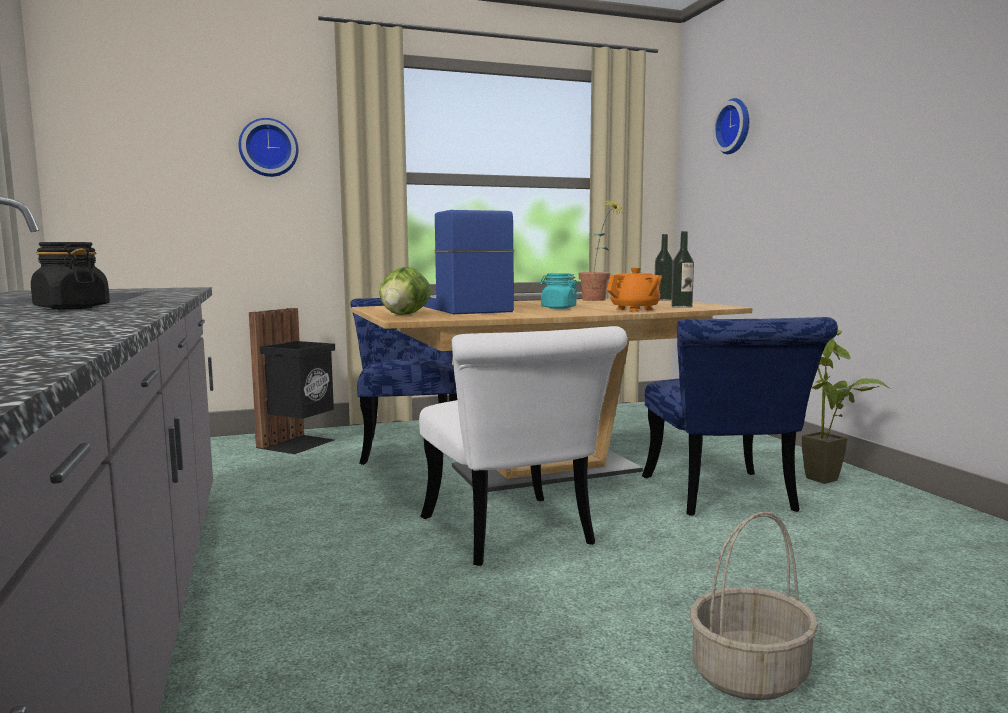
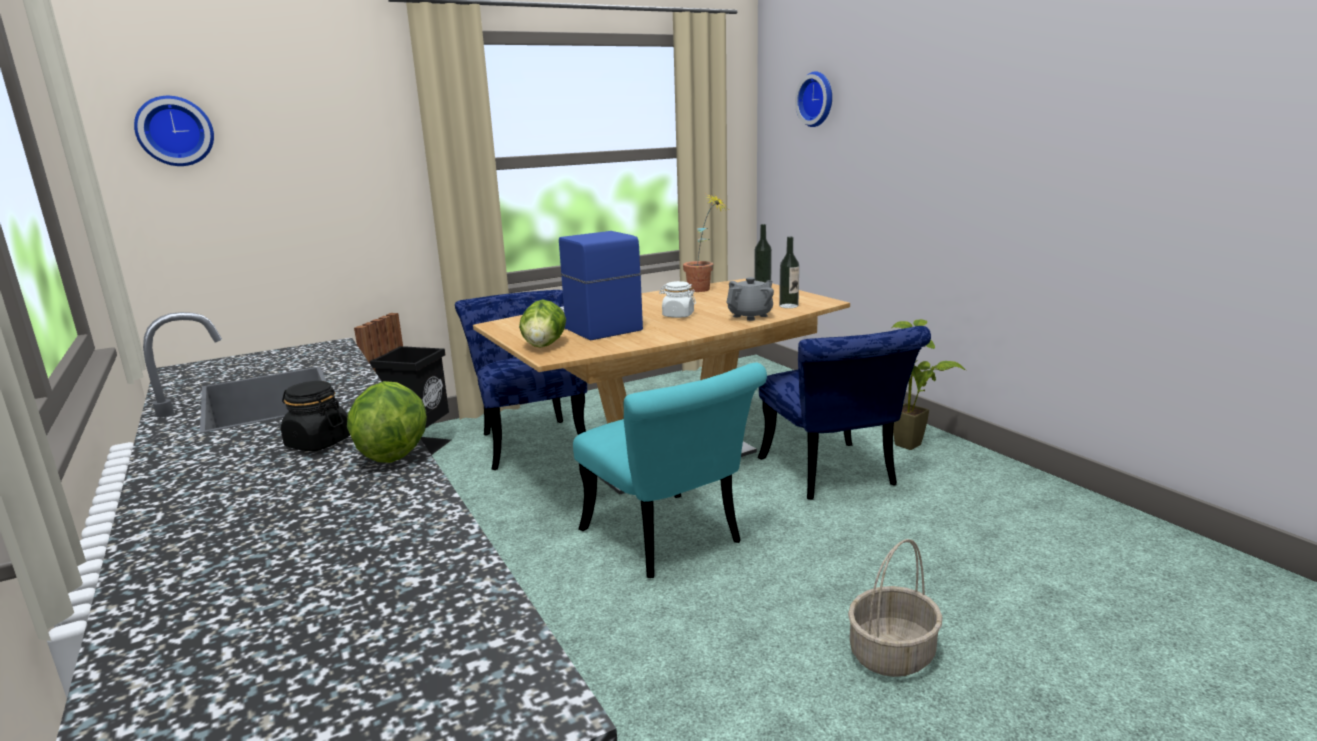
camera: 10 degrees left, 10 degrees up
wall clock [239,118,298,177] -> wall clock moved to [134,96,214,166]
white chair [419,326,627,566] -> turquoise chair [573,362,767,578]
turquoise jar [540,273,578,309] -> white jar [659,281,696,318]
orange teapot [607,267,662,311] -> grey teapot [726,277,774,321]
none -> lettuce [347,381,427,463]

